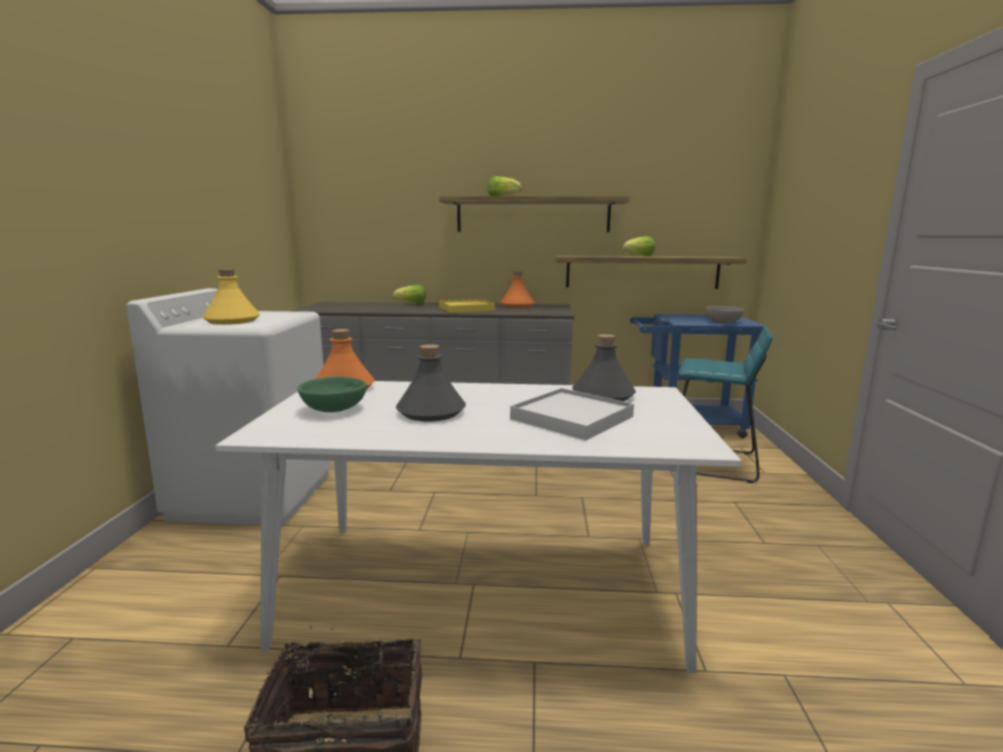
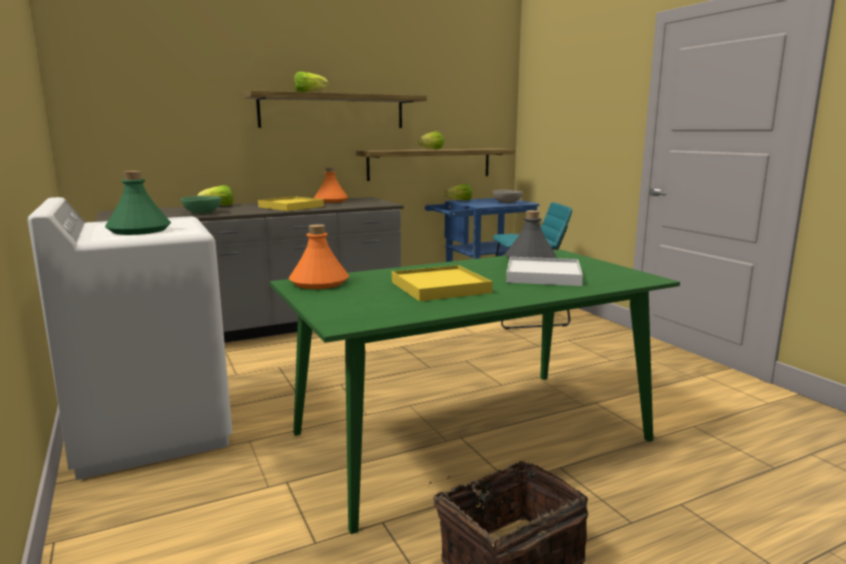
camera: 30 degrees left, 0 degrees up
yellow bottle [202,269,260,325] -> green bottle [105,171,171,235]
white dining table [215,381,742,673] -> green dining table [270,250,680,534]
green bowl [297,376,367,412] -> green bowl moved to [180,196,222,213]
grey bottle [396,344,466,421] -> yellow tray [392,265,492,301]
none -> lettuce [444,184,472,201]

